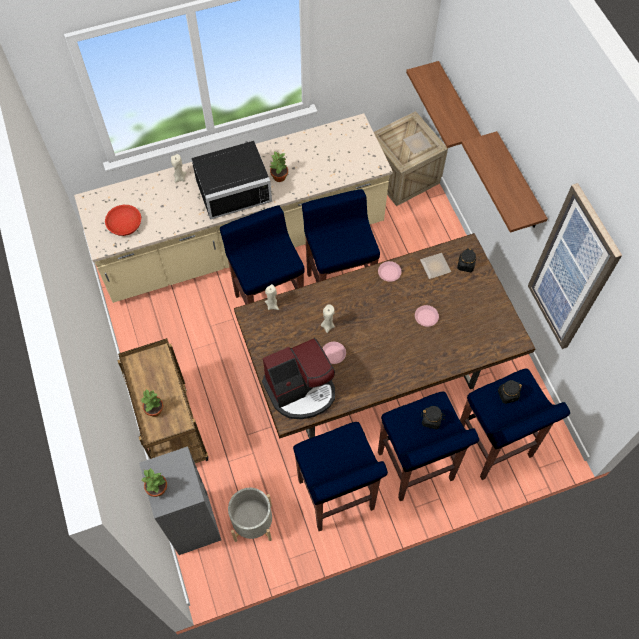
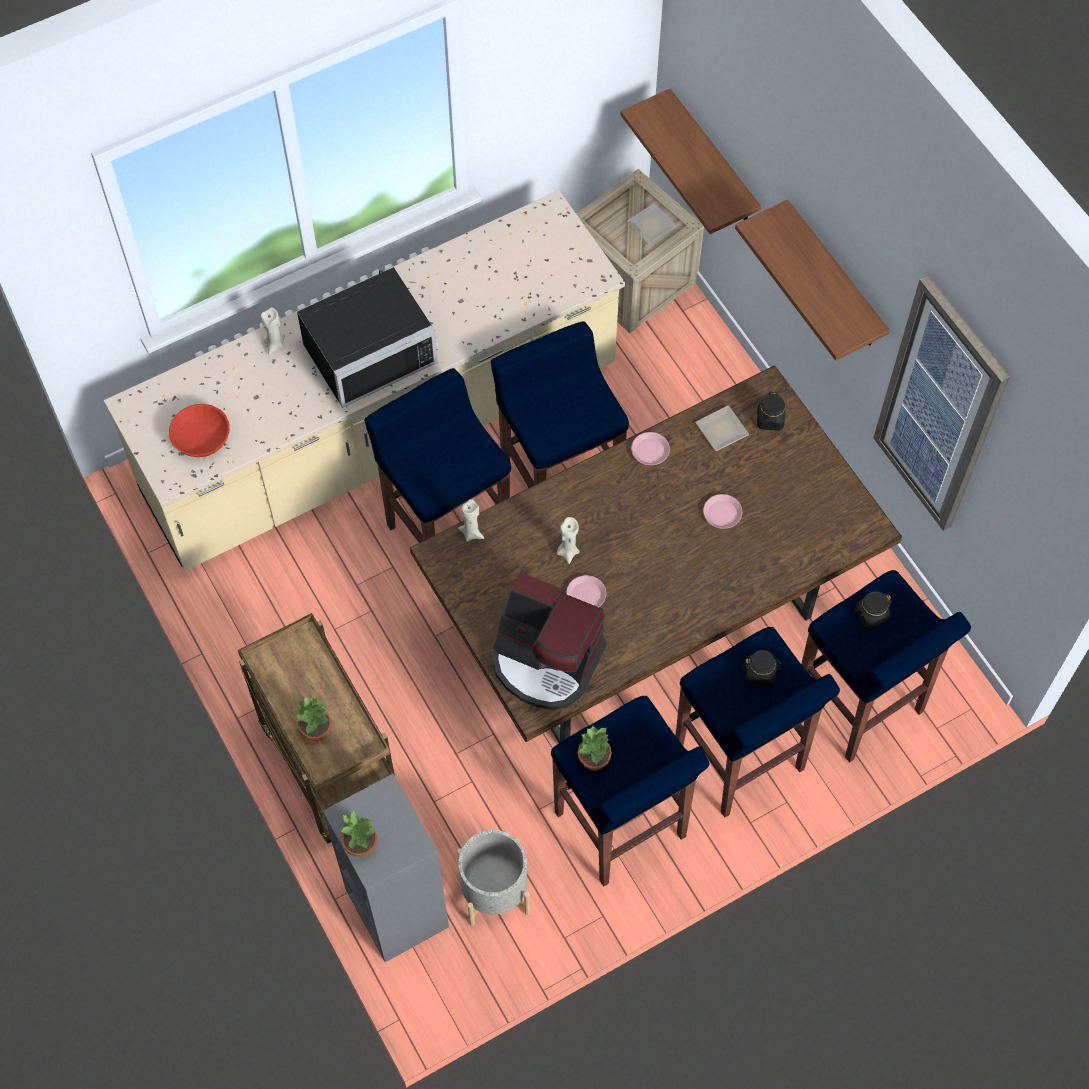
camera: 10 degrees left, 0 degrees up
coffee machine [262,338,335,419] -> coffee machine turned 60 degrees clockwise [492,572,606,710]
potted plant [270,151,288,182] -> potted plant moved to [578,726,611,771]

